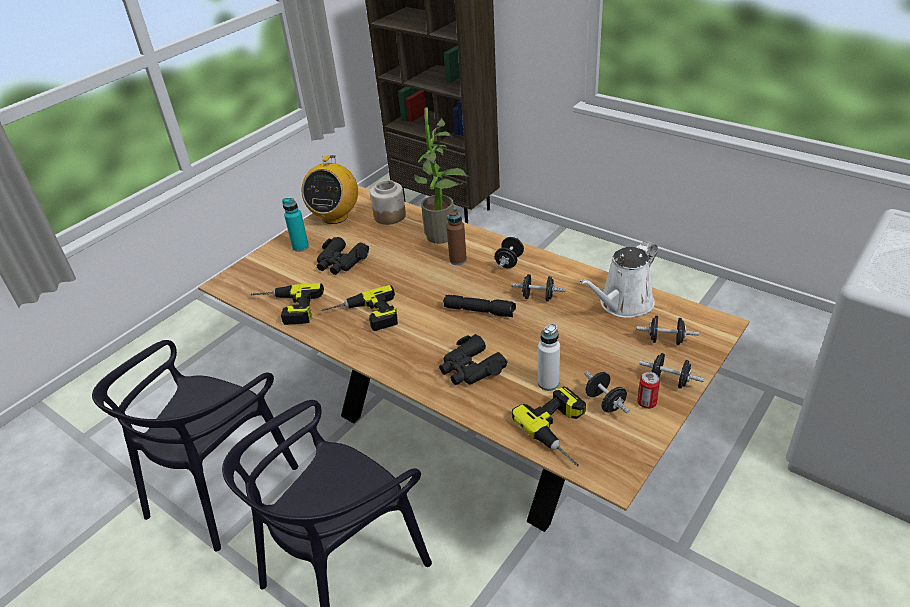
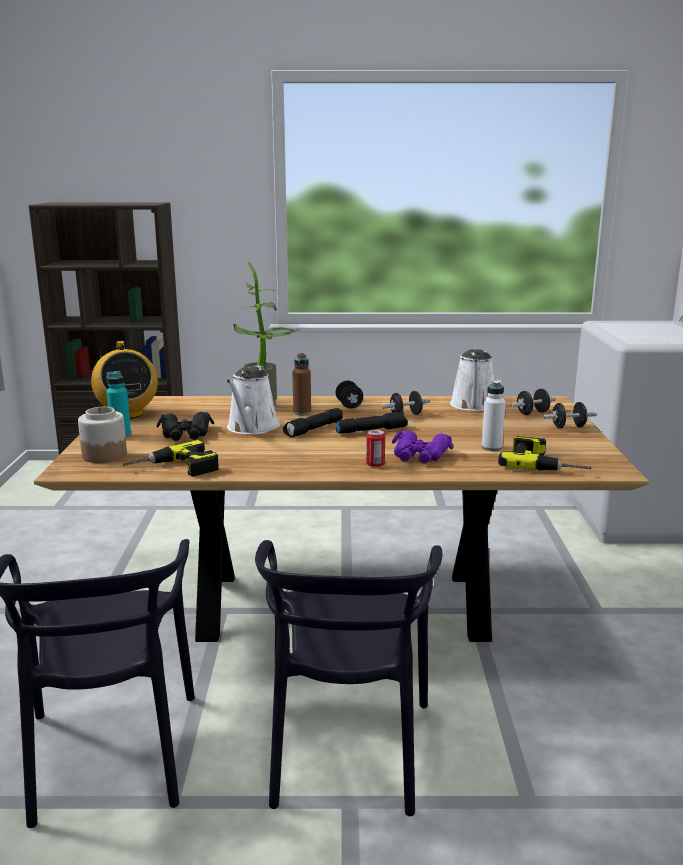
camera: 40 degrees left, 20 degrees down
power drill [321,285,398,331] -> none
jar [370,180,406,225] -> jar moved to [78,407,127,463]
black binoculars [439,334,508,385] -> purple binoculars [392,430,453,463]
black dumbbell [585,371,630,414] -> none
can [637,372,660,409] -> can moved to [366,430,385,468]
none -> white watering can [226,365,280,435]
none -> black flashlight [283,408,343,437]

